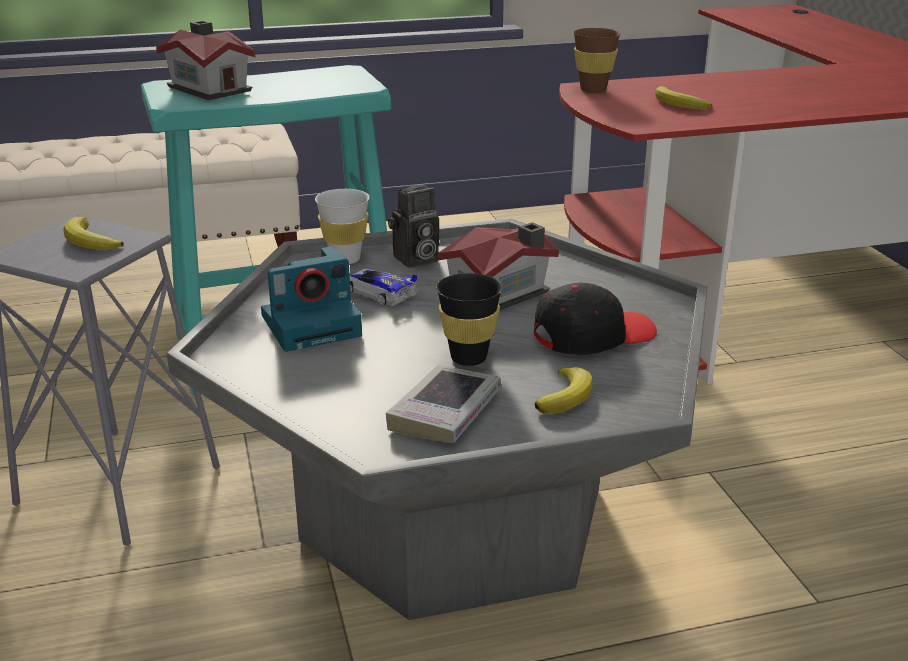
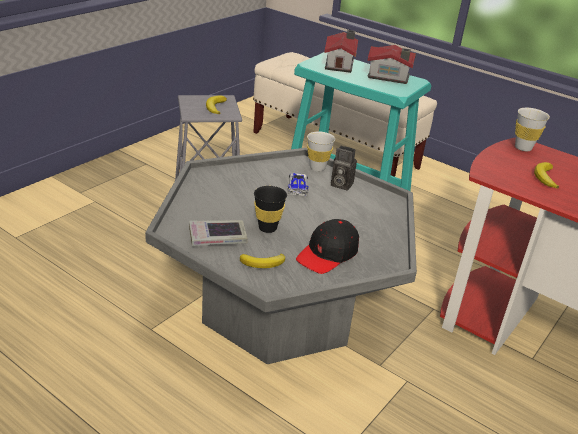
camera: 50 degrees right, 5 degrees up
camera [261,246,362,352] -> none
toy house [438,222,559,311] -> toy house moved to [367,45,416,84]
black cap [534,282,657,355] -> black cap turned 105 degrees clockwise [296,219,359,274]
brown cup [573,28,621,93] -> white cup [515,108,550,151]

